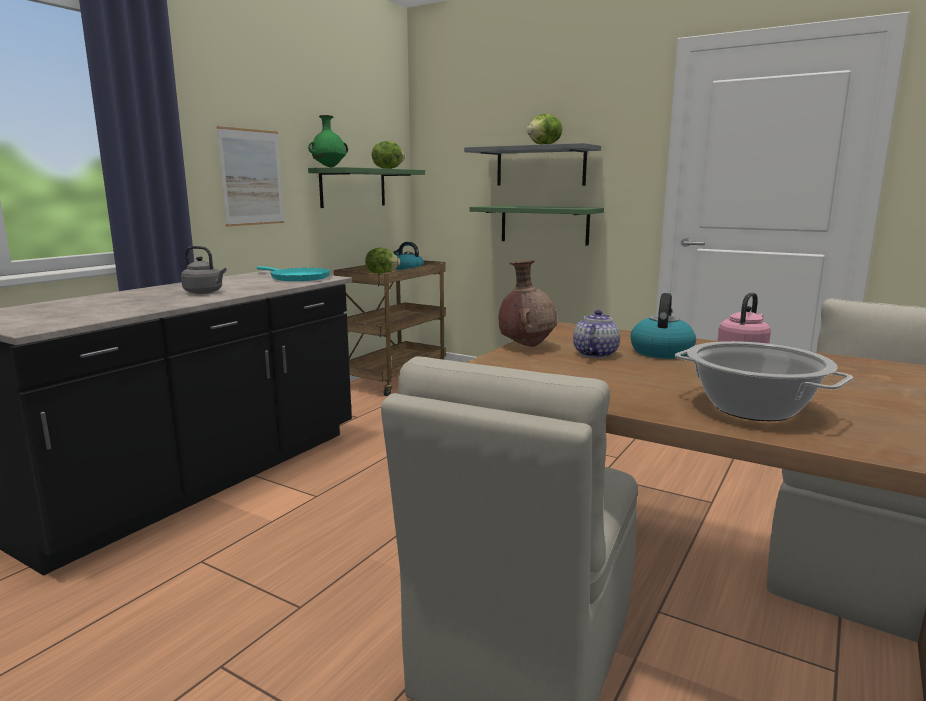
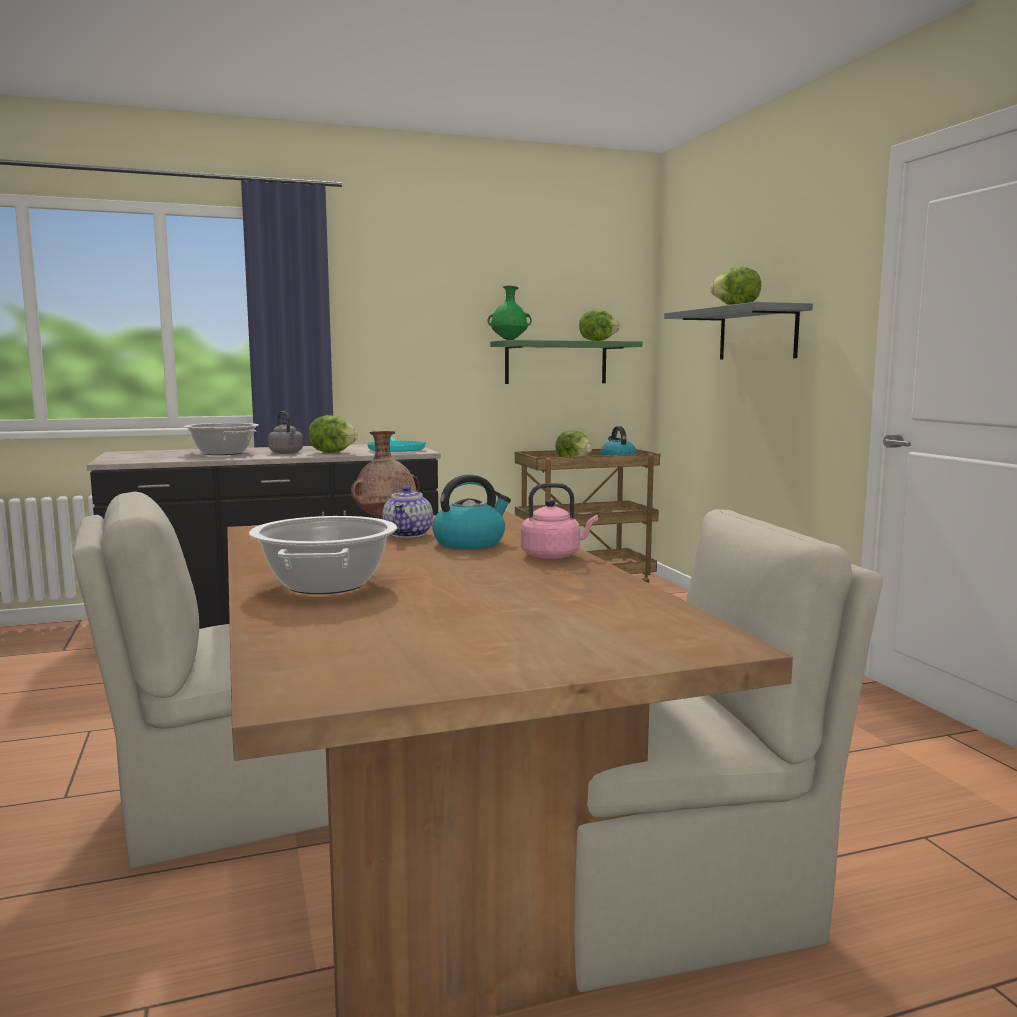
camera: 40 degrees right, 5 degrees down
picture [217,126,284,227] -> none
green shelf [469,206,604,246] -> none
teapot [573,310,620,358] -> teapot turned 120 degrees clockwise [382,486,433,538]
none -> cooking pot [184,423,259,455]
none -> lettuce [308,415,358,453]

